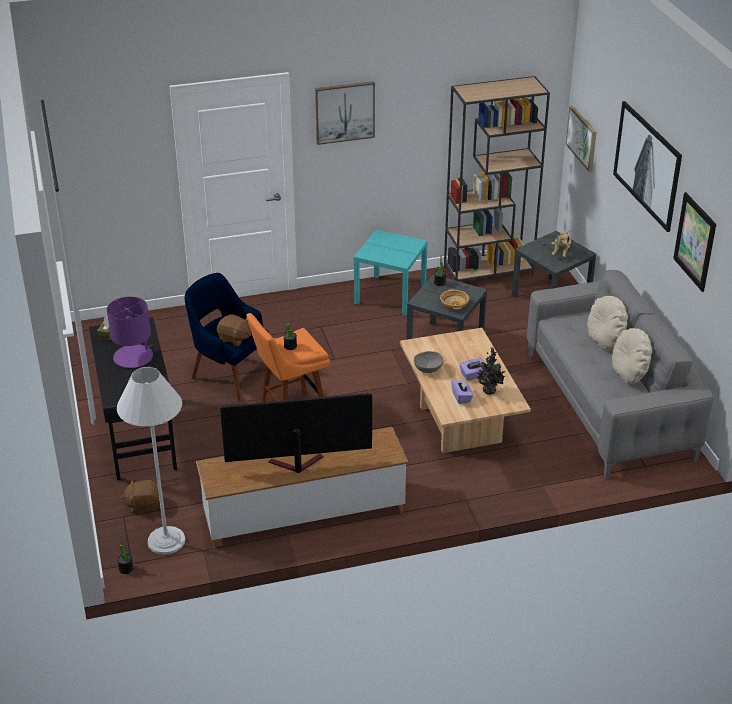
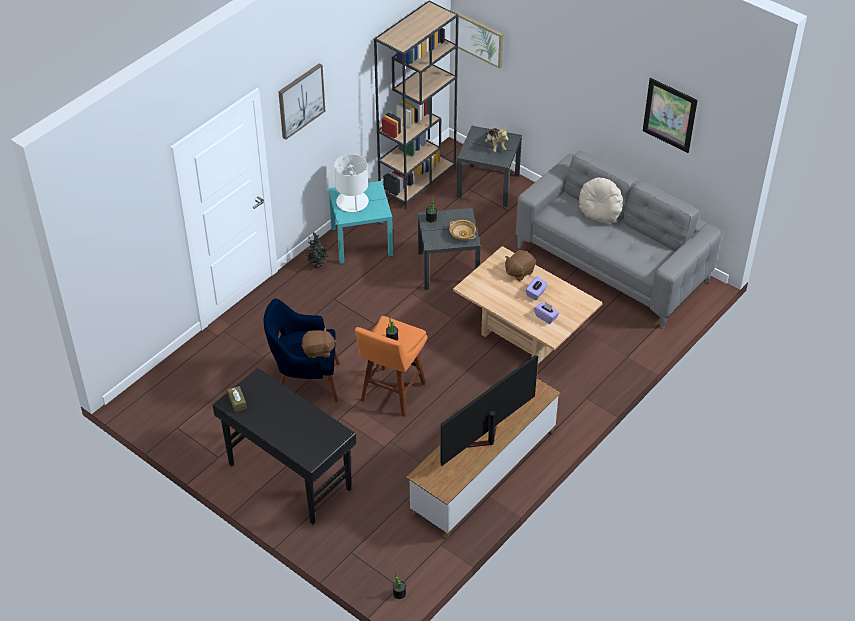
camera: 35 degrees left, 10 degrees up
purple table lamp [107,297,153,368] -> none
white floor lamp [117,367,186,555] -> none
brown plush toy [121,479,160,513] -> brown plush toy moved to [505,250,536,281]
grey bowl [414,351,444,373] -> none
potted plant [477,347,506,395] -> potted plant moved to [306,232,328,268]
beige pillow [612,328,652,385] -> none
picture [613,101,682,232] -> none
none -> white table lamp [334,154,369,213]

